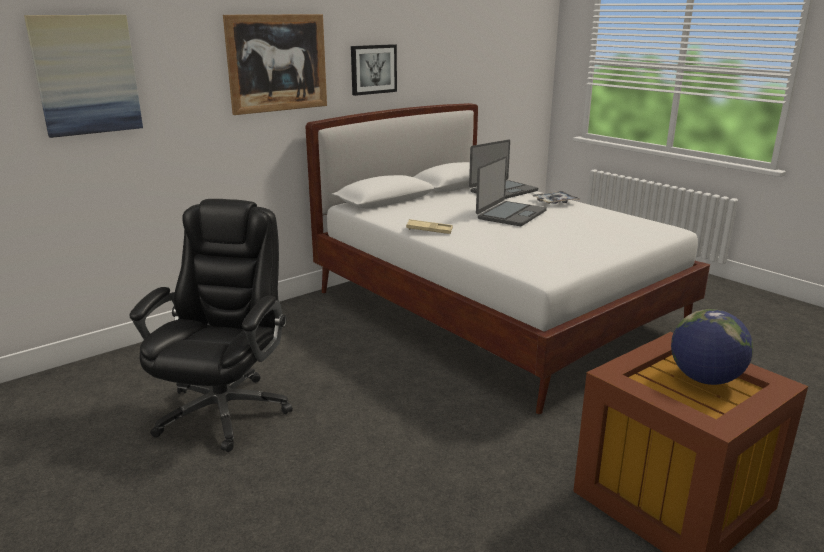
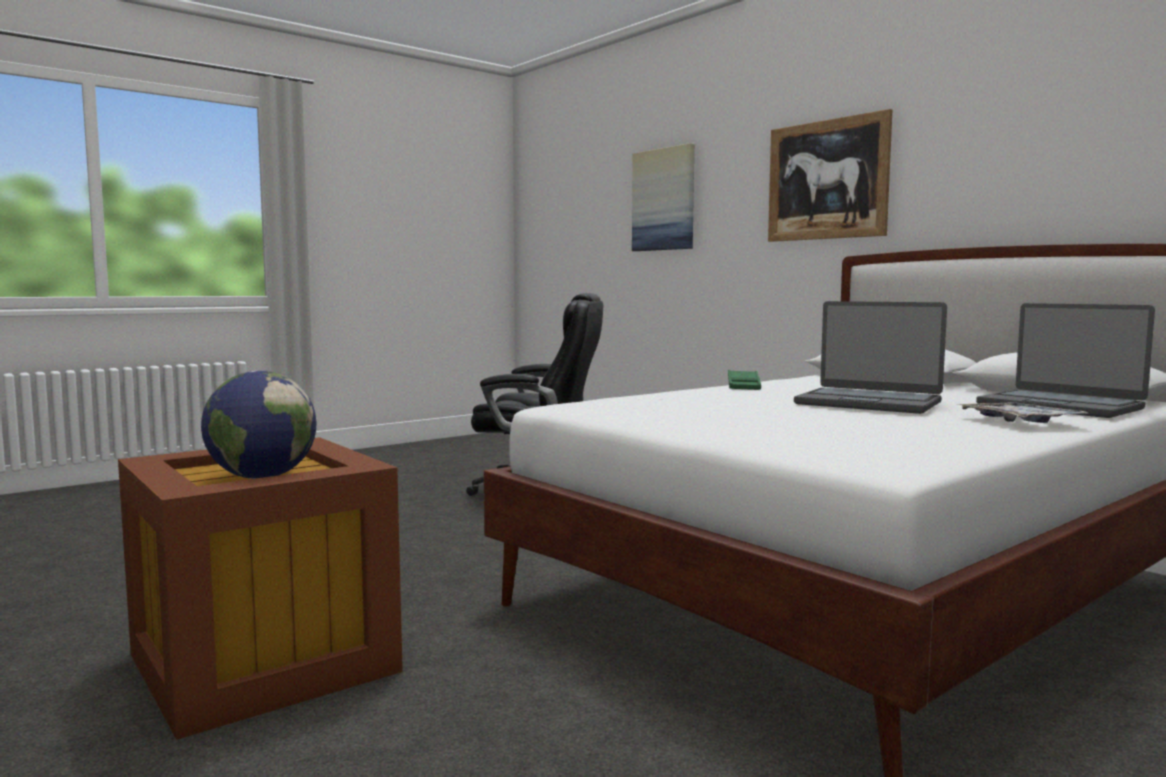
camera: 90 degrees right, 15 degrees down
picture [351,44,397,96] -> none
beige tray [406,219,453,234] -> green tray [728,370,761,390]

